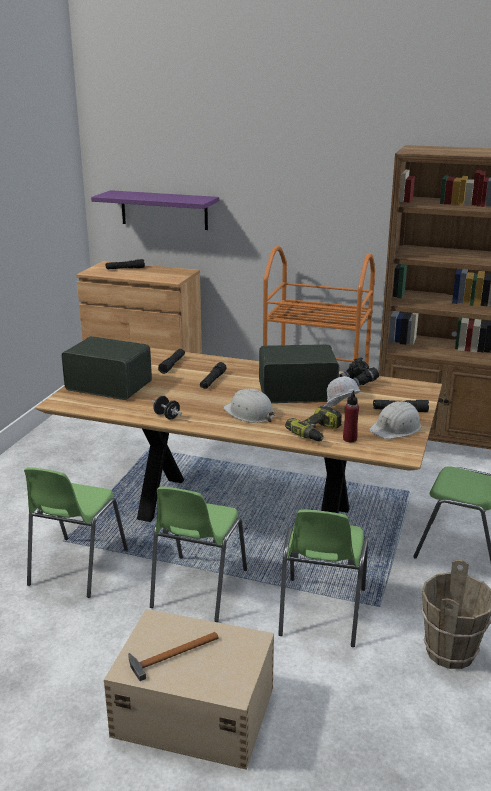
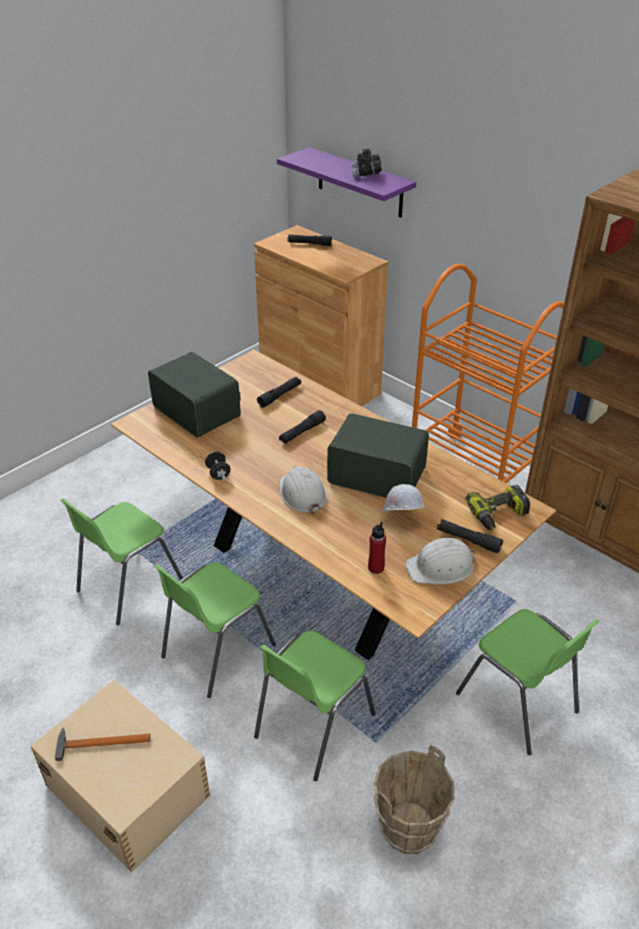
camera: 25 degrees right, 15 degrees up
power drill [285,406,342,441] -> power drill moved to [465,485,530,530]
black binoculars [339,358,379,387] -> black binoculars moved to [351,148,382,178]

